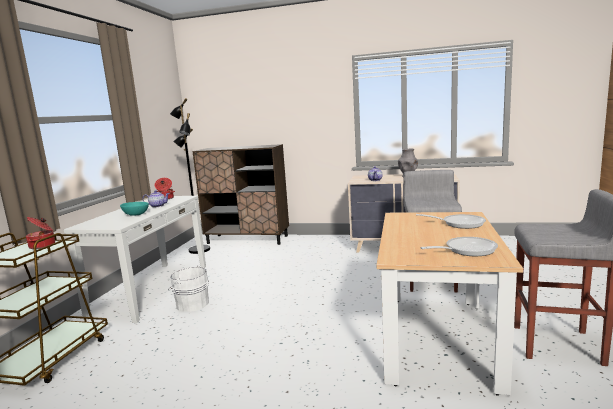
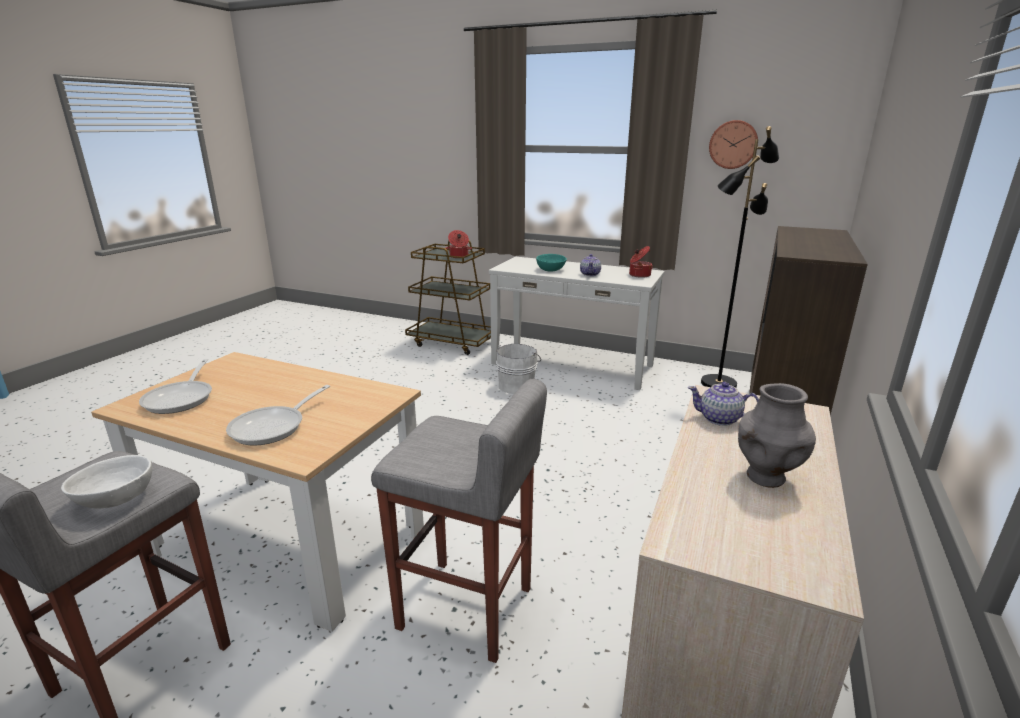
camera: 100 degrees right, 10 degrees up
none -> white bowl [61,455,152,509]
none -> wall clock [709,120,758,169]

